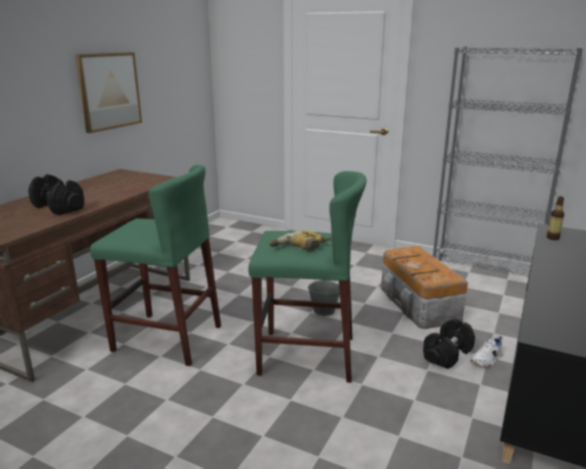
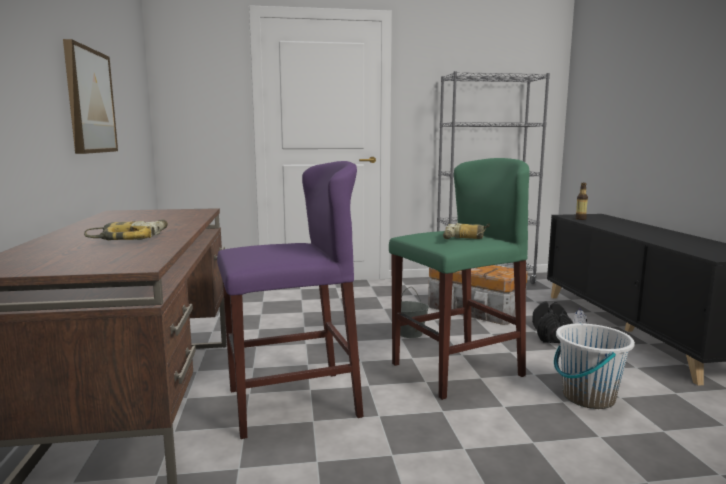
camera: 35 degrees left, 10 degrees down
black dumbbell [28,174,84,215] -> power drill [84,219,168,240]
green stool [90,165,221,366] -> purple stool [217,161,364,439]
none -> white bucket [554,323,635,409]

